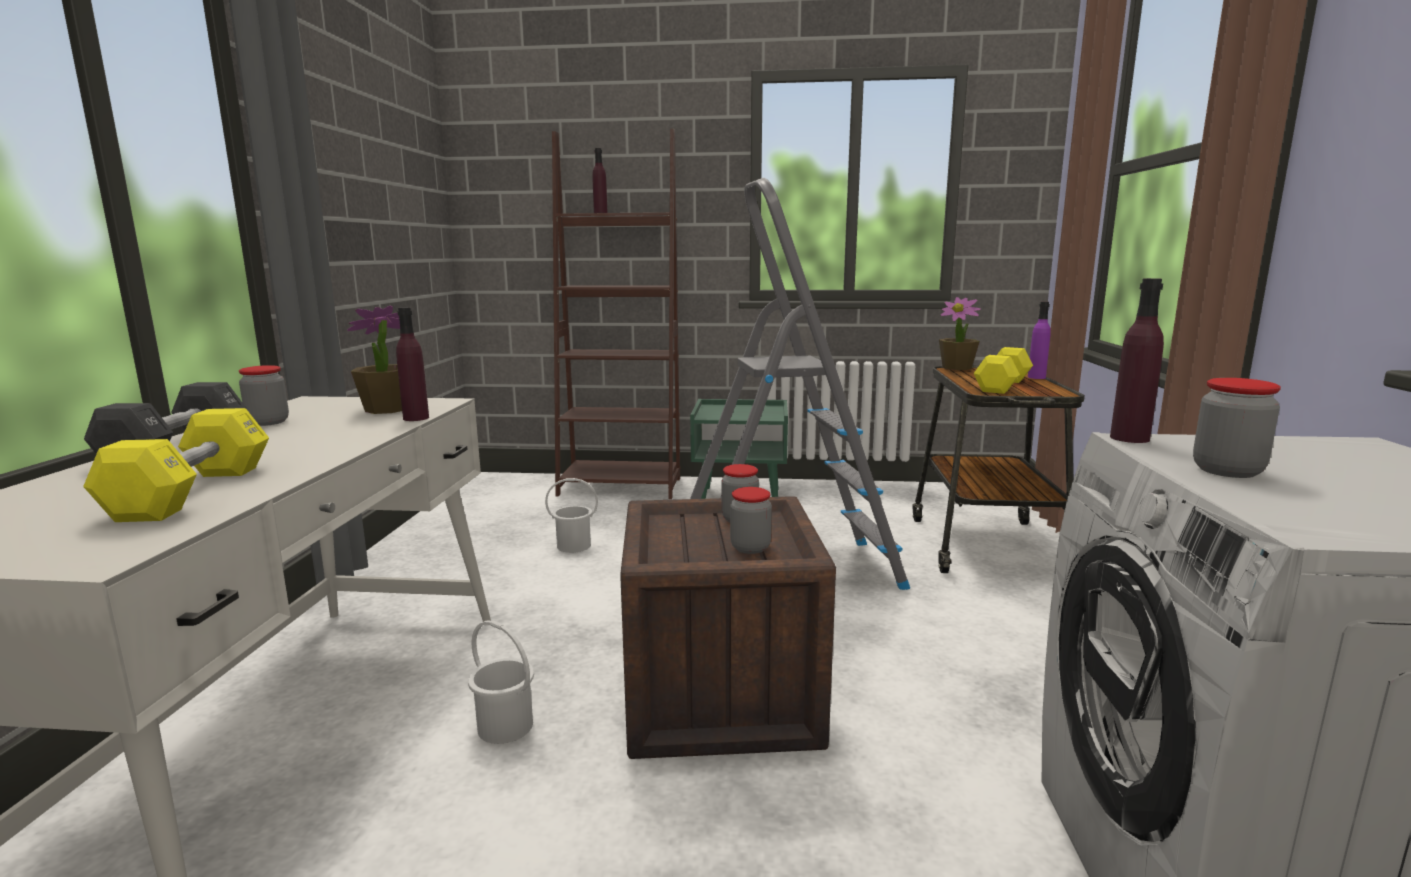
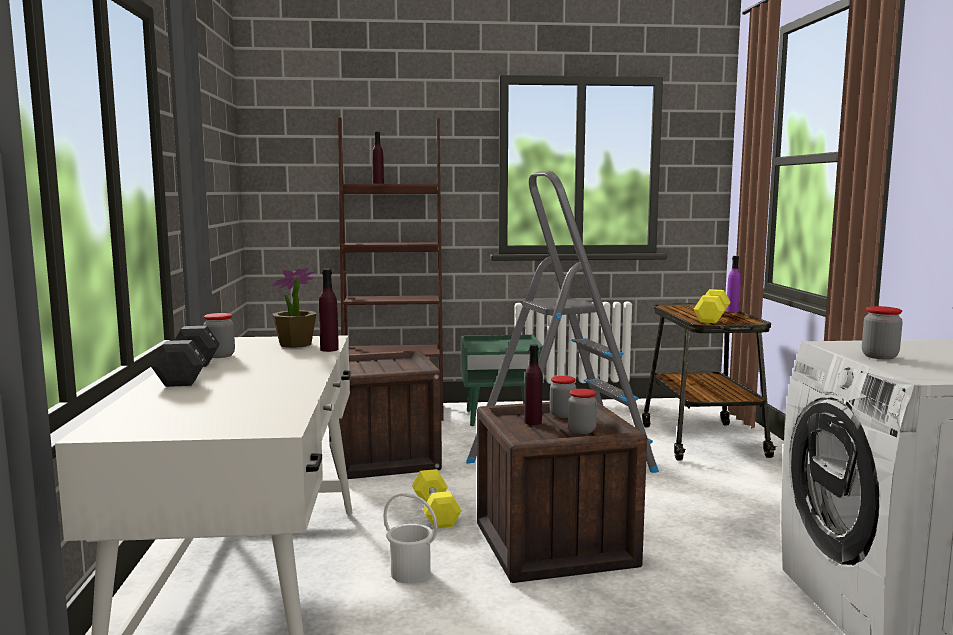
camera: 10 degrees left, 5 degrees down
yellow dumbbell [83,408,269,522] -> yellow dumbbell moved to [412,469,462,528]
white bucket [545,478,598,553] -> crate [329,350,442,479]
potted plant [939,297,981,370] -> none
purple bottle [1110,278,1164,443] -> purple bottle moved to [524,344,542,425]

